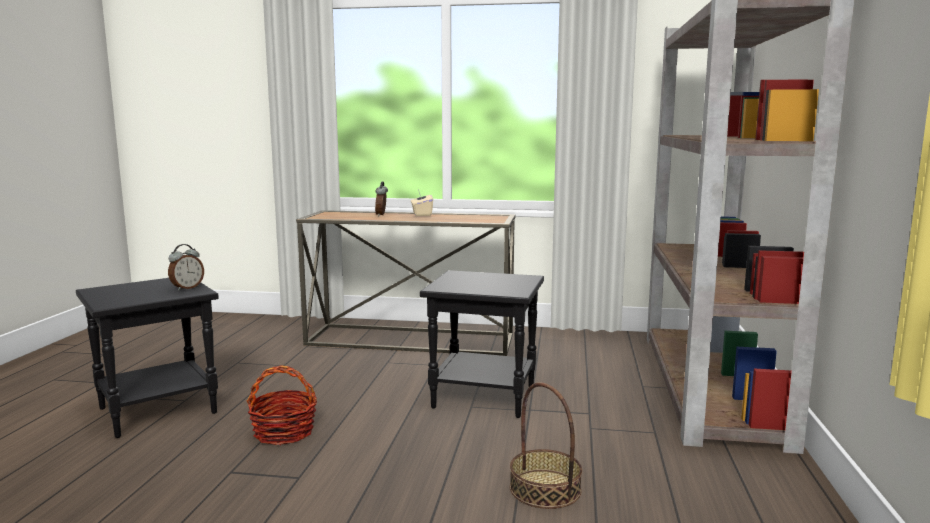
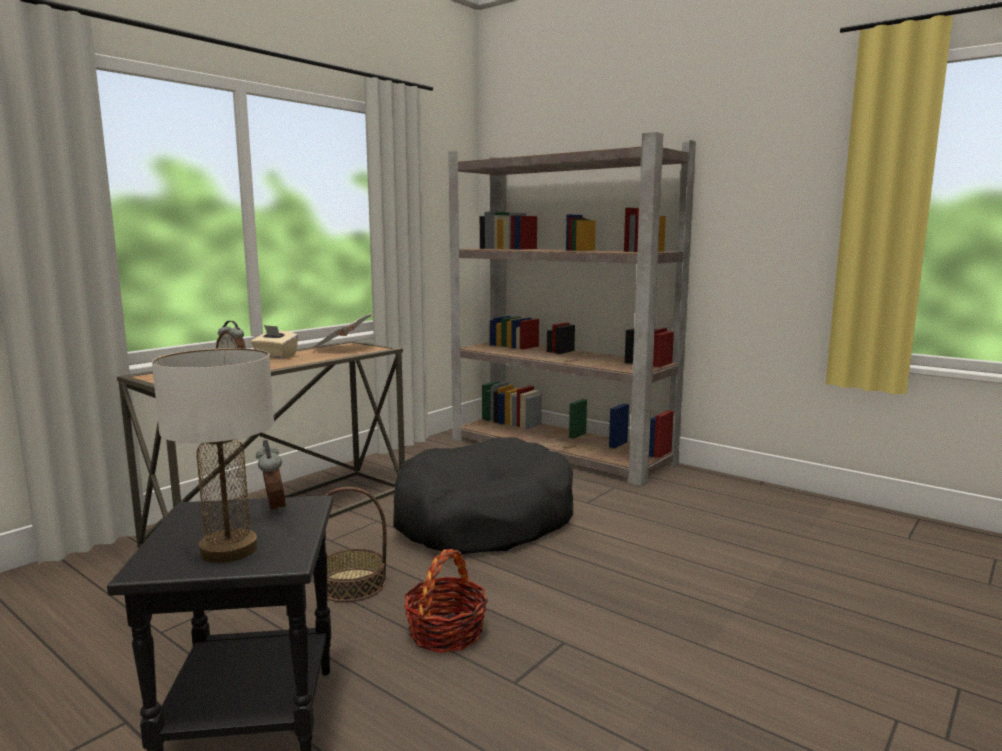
camera: 60 degrees left, 0 degrees up
black side table [420,270,544,418] -> black dog bed [393,437,573,554]
basket [510,382,582,509] -> basket moved to [324,487,386,602]
none -> table lamp [152,348,274,563]
none -> newspaper [312,313,372,348]

